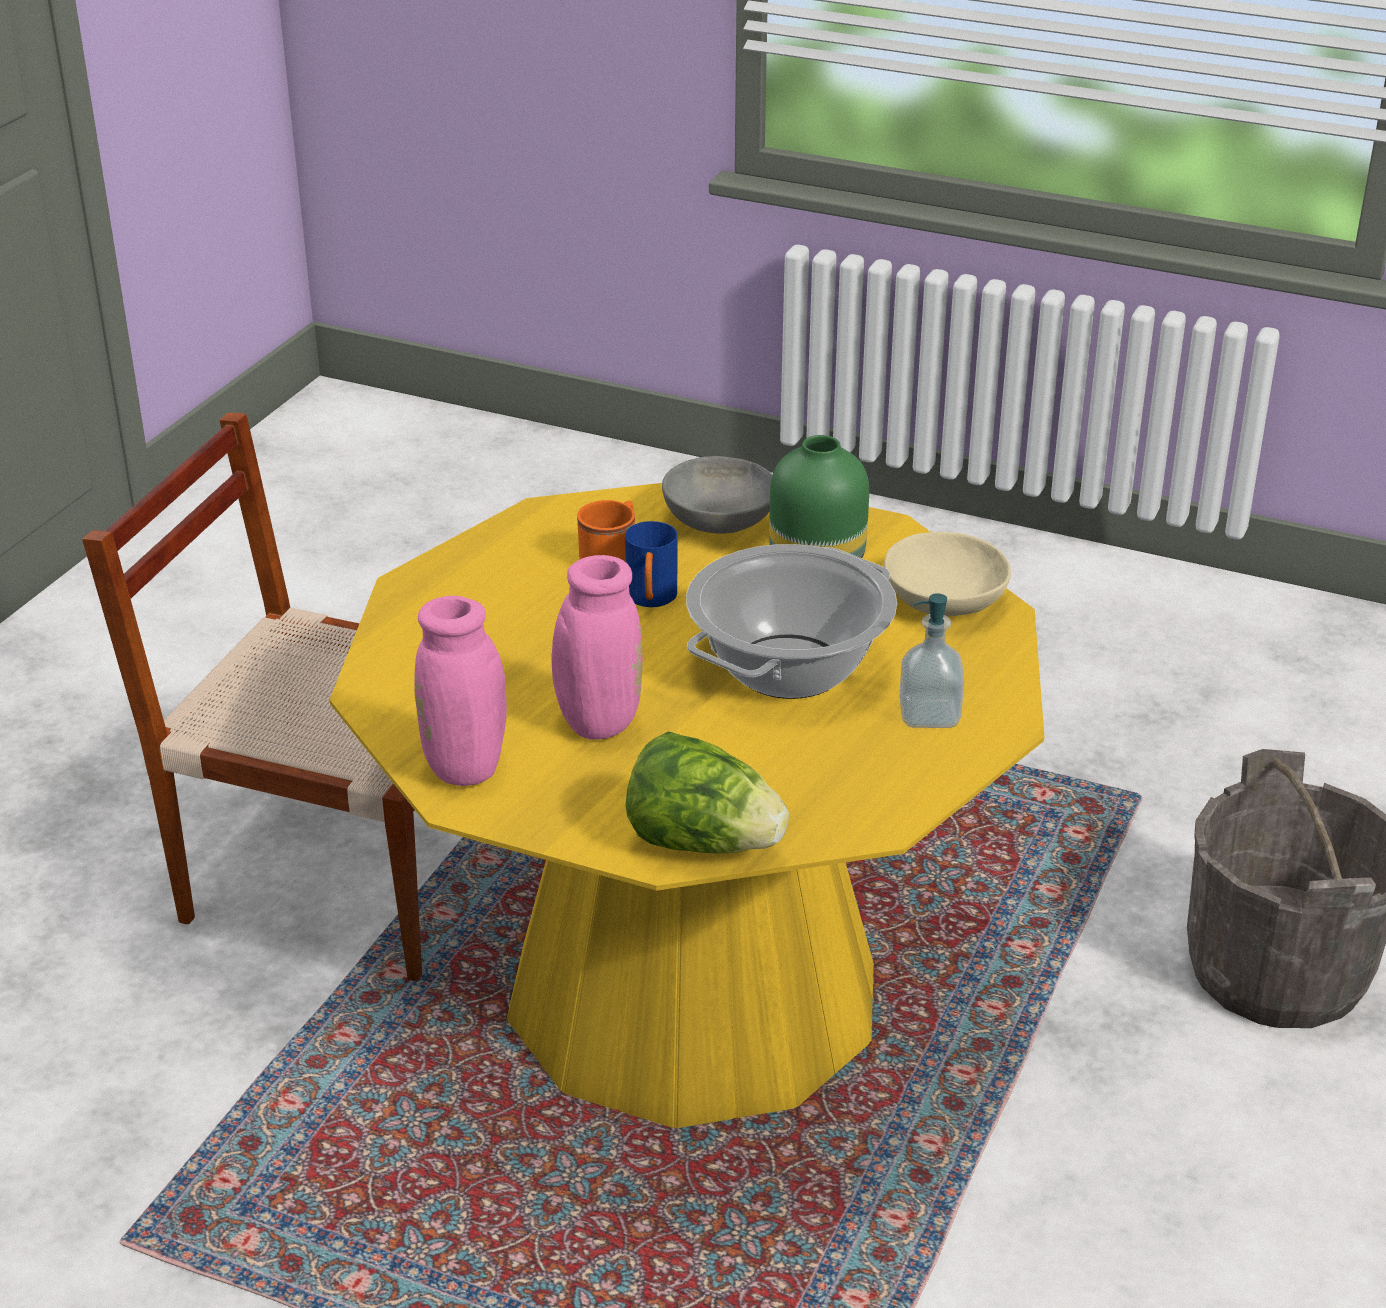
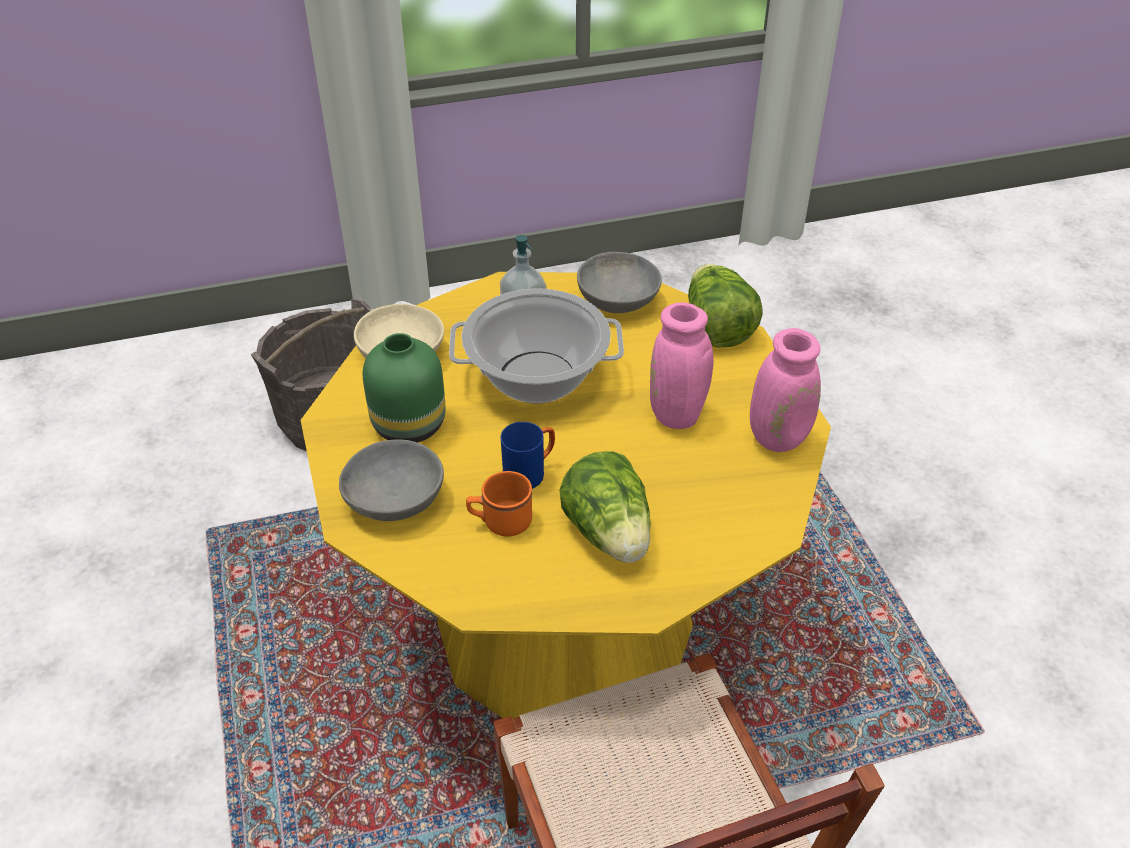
camera: 130 degrees left, 10 degrees up
none -> lettuce [560,451,651,563]
none -> grey bowl [577,252,662,313]

